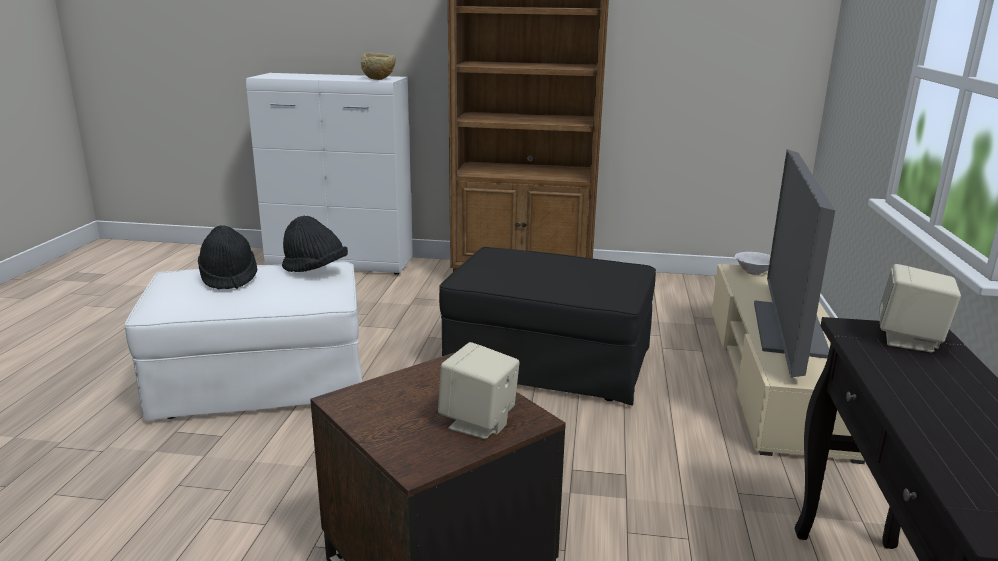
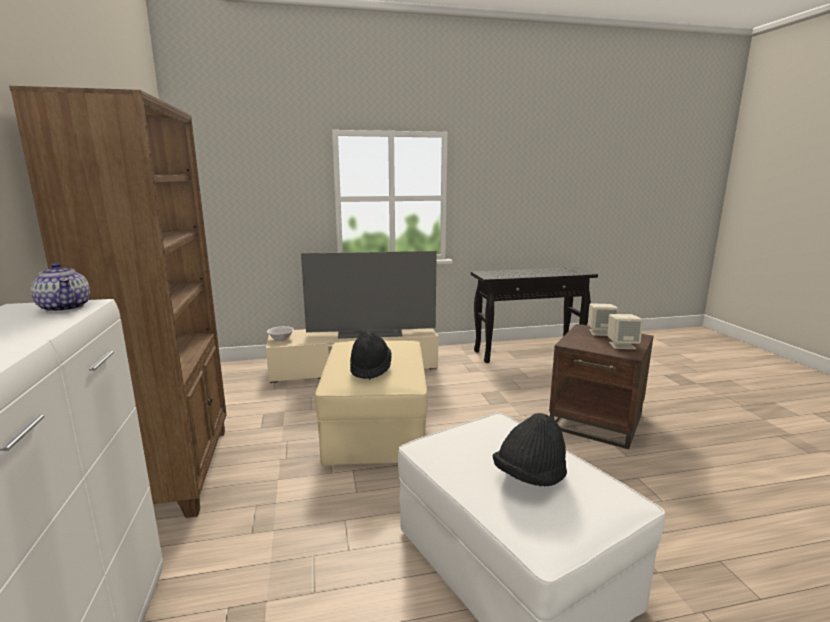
camera: 110 degrees left, 5 degrees down
black hat [282,216,348,272] -> black hat moved to [350,331,392,379]
beige bowl [361,52,396,80] -> teapot [31,263,90,312]
black ottoman [439,247,656,405] -> beige ottoman [315,340,428,466]
beige speaker [879,264,961,352] -> beige speaker moved to [607,314,643,349]

